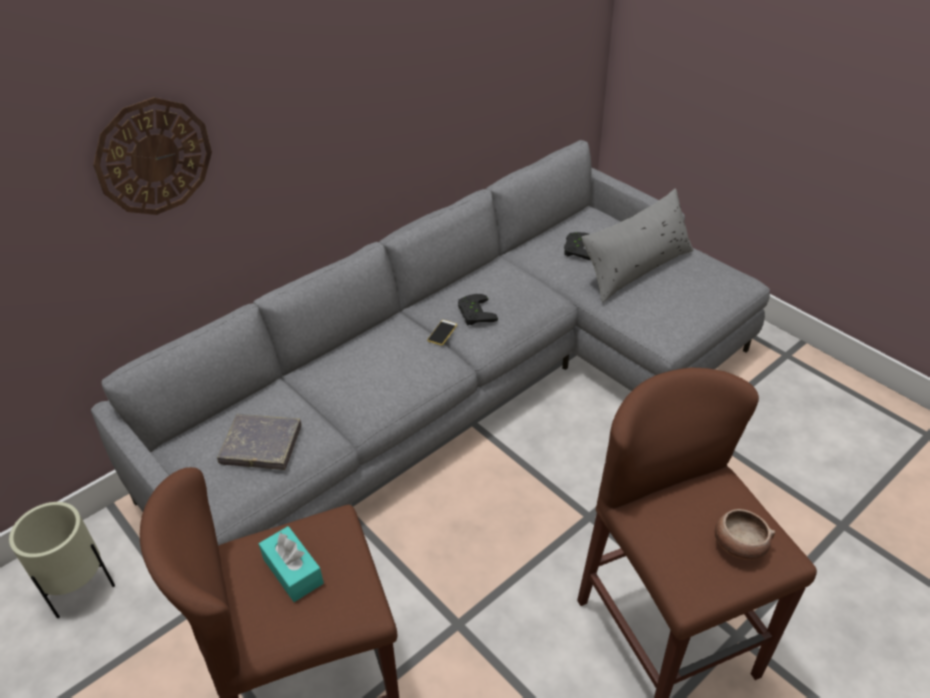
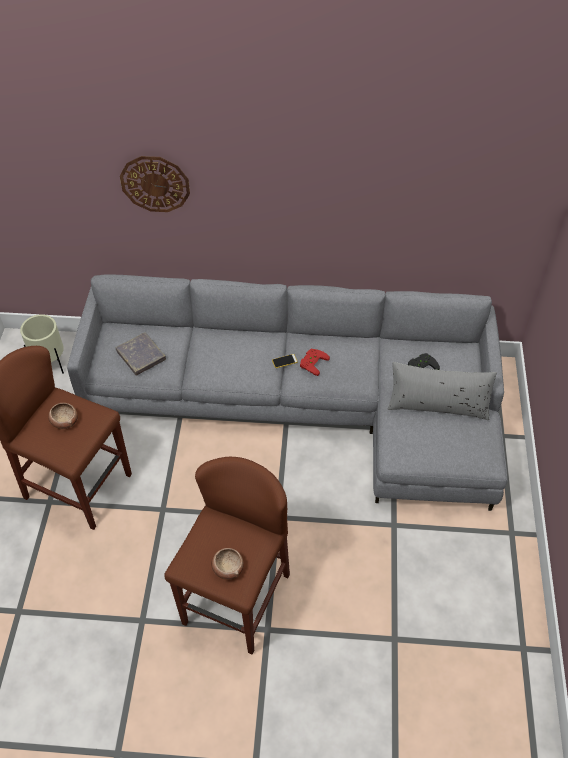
camera: 45 degrees right, 10 degrees up
turquoise tissue box [259,526,324,602] -> bowl [48,403,78,429]
black game controller [458,294,498,325] -> red game controller [300,349,330,376]

